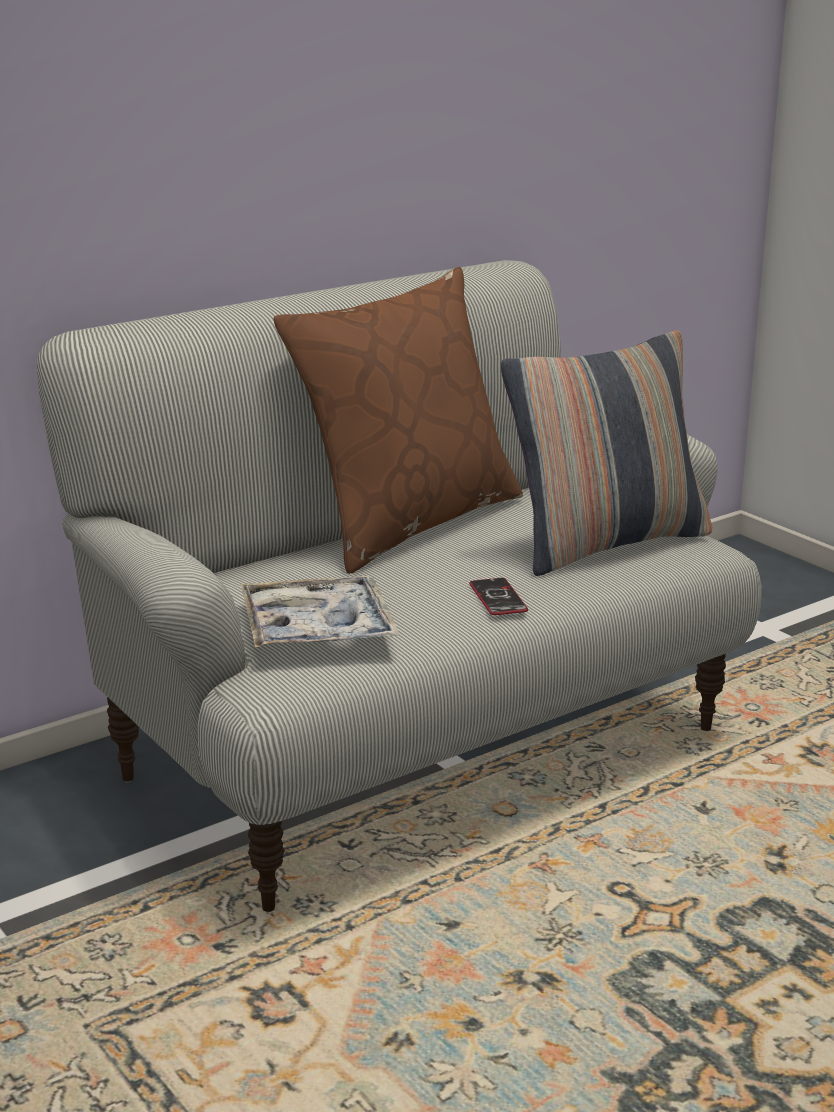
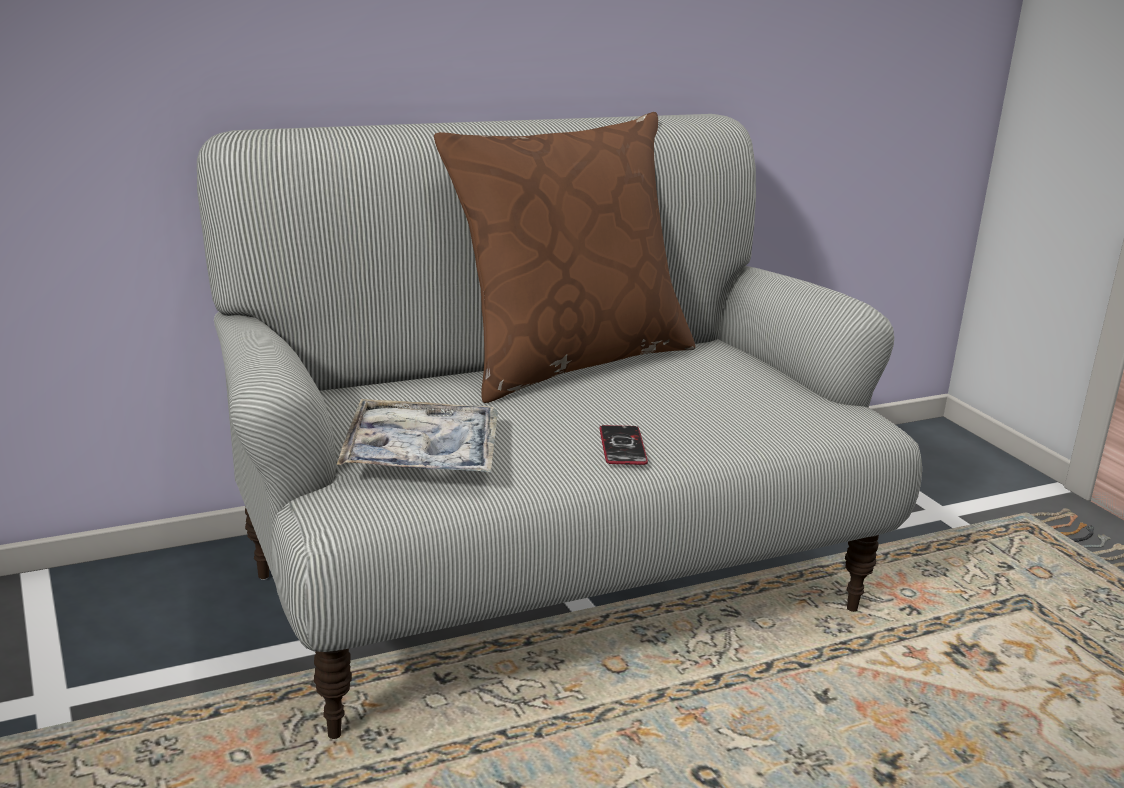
camera: 10 degrees right, 0 degrees up
pillow [501,330,712,576] -> none

